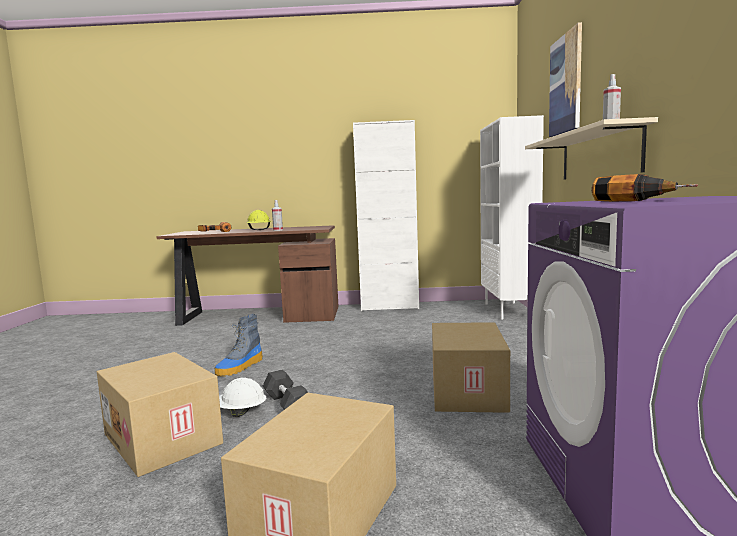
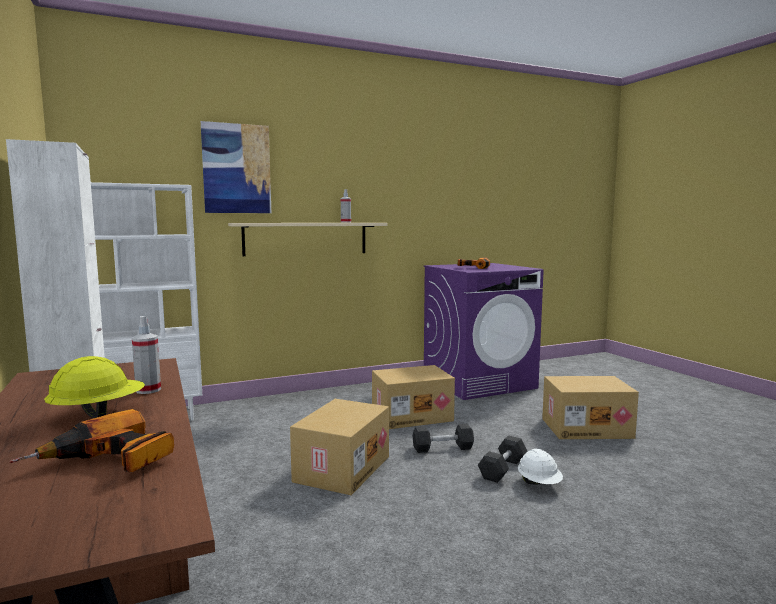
camera: 115 degrees left, 0 degrees up
cardboard box [97,352,223,477] -> cardboard box moved to [290,399,389,495]
boot [215,314,263,377] -> none
none -> grey dumbbell [413,424,474,453]

